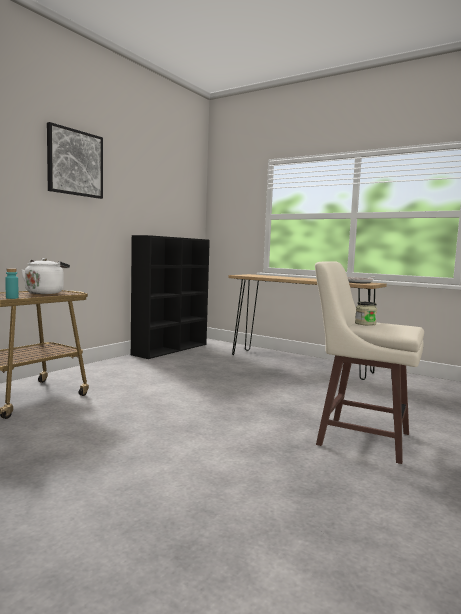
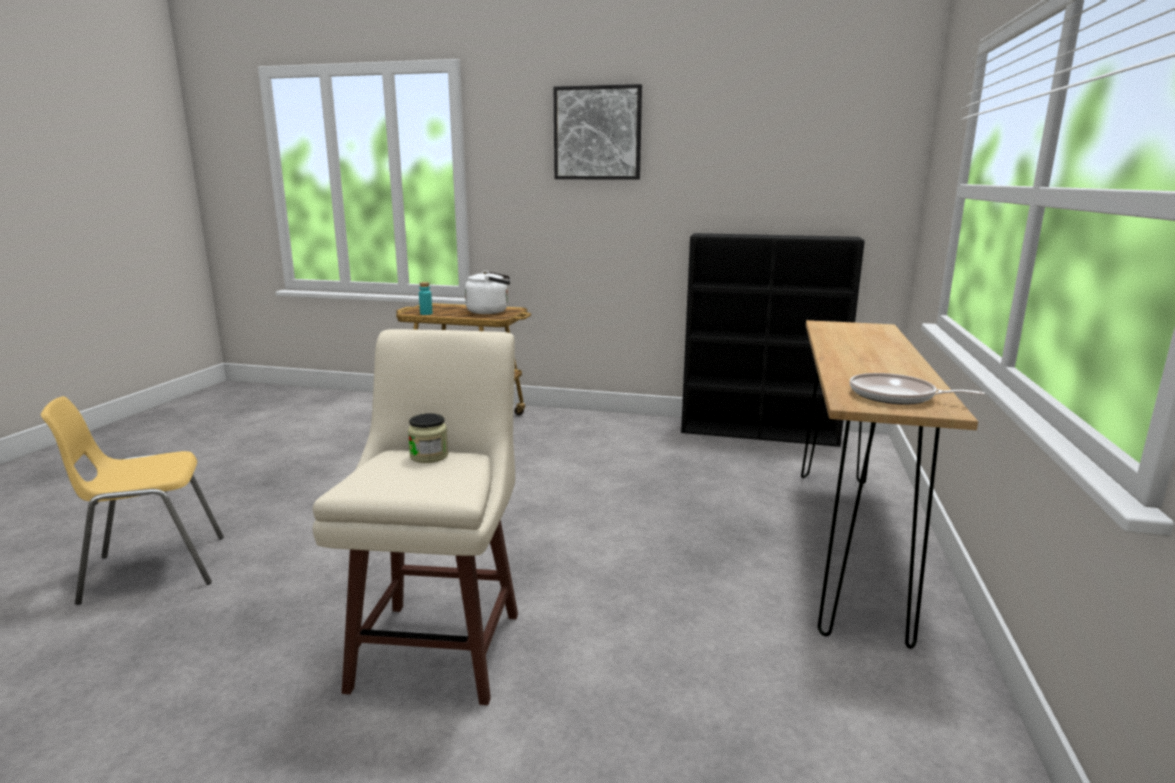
camera: 70 degrees right, 10 degrees up
none -> yellow chair [41,396,224,605]

